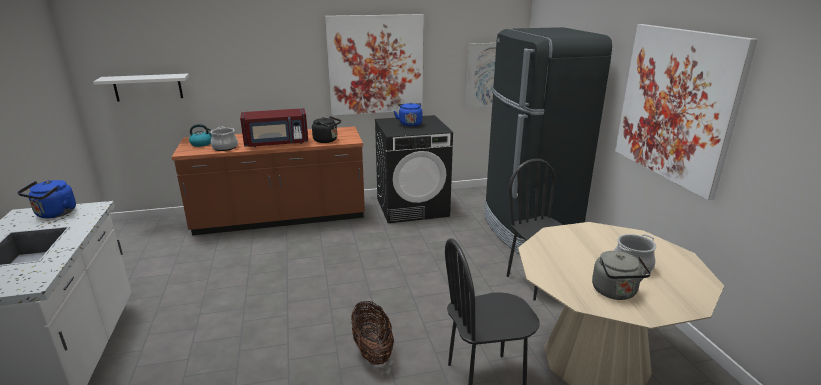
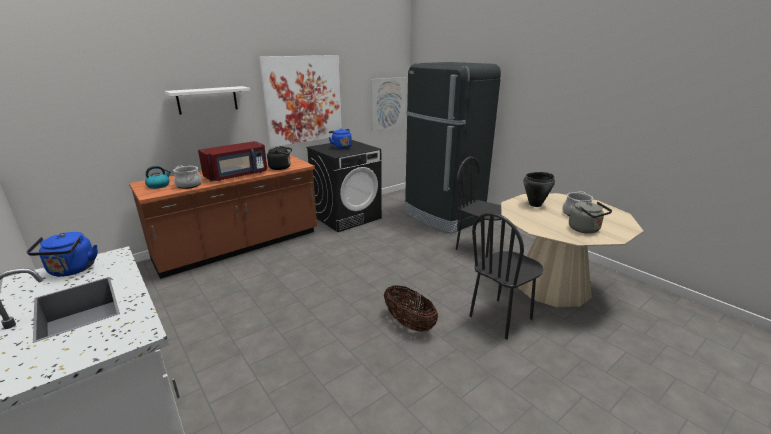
camera: 25 degrees left, 0 degrees up
white shelf [93,74,189,102] -> white shelf moved to [165,86,250,115]
picture [615,24,758,200] -> none
none -> black cooking pot [524,172,555,207]

